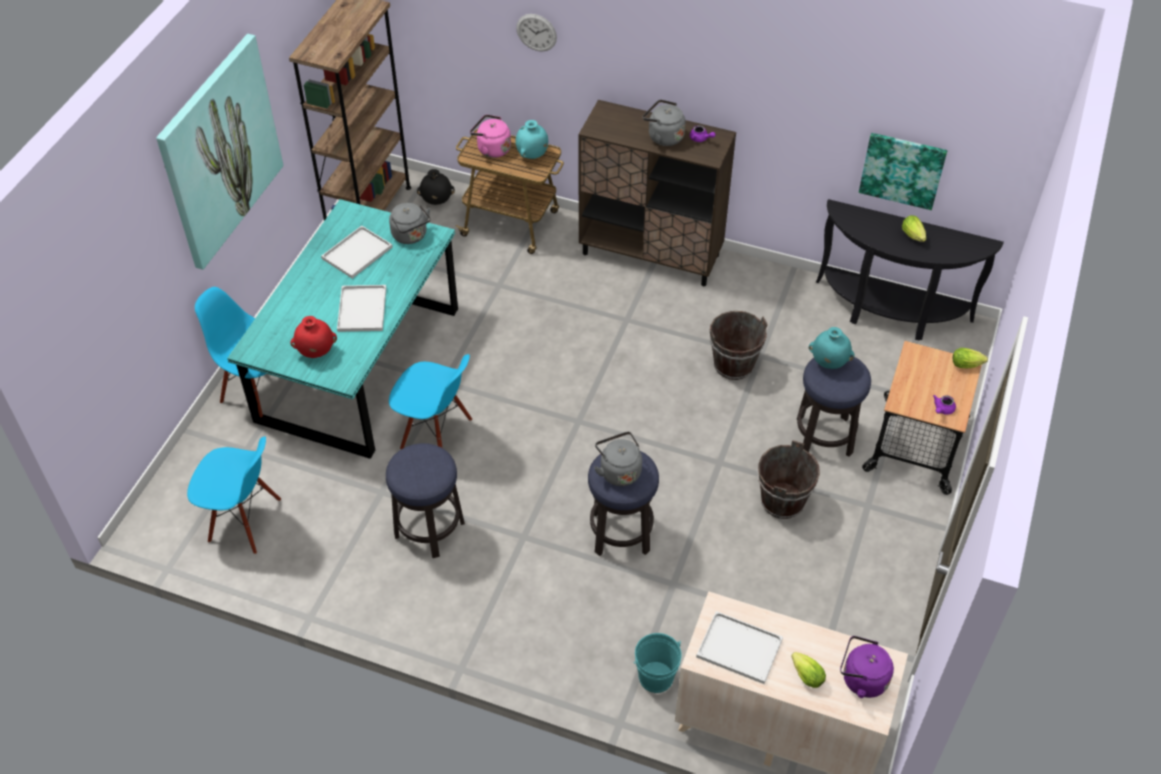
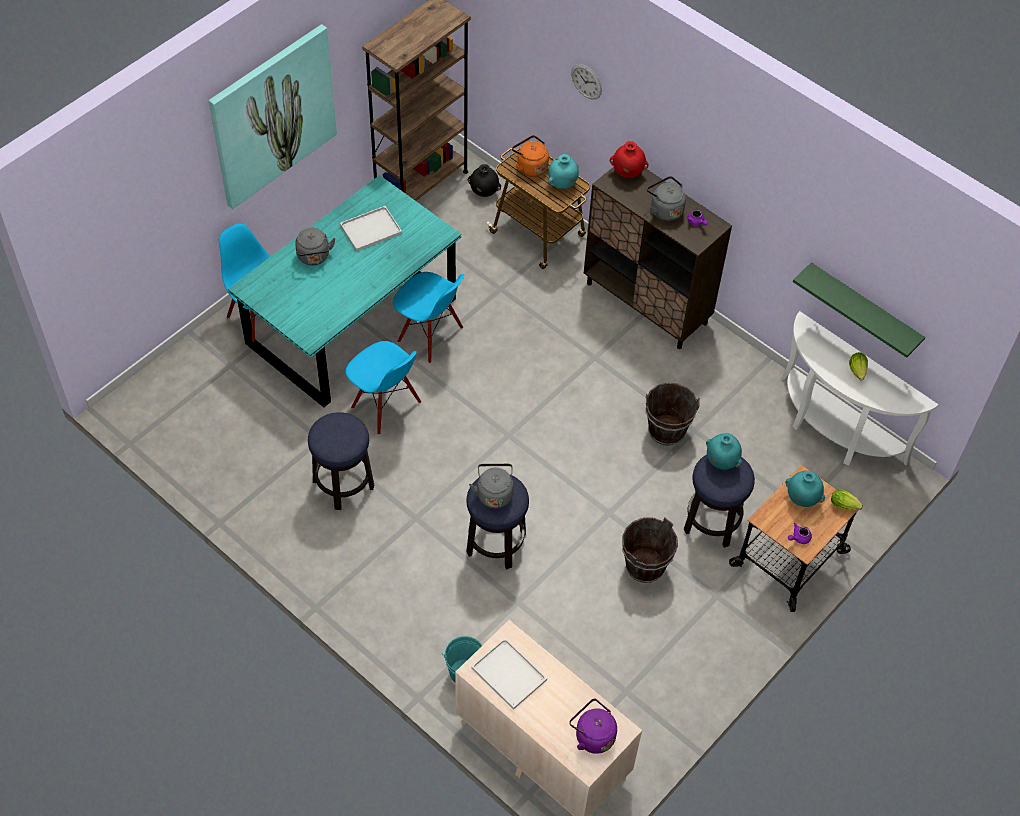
camera: 20 degrees right, 5 degrees up
blue chair [187,436,281,554] -> blue chair moved to [393,272,464,363]
red vase [290,316,337,358] -> red vase moved to [610,141,648,178]
white tray [337,285,386,332] -> none
grey kettle [389,203,431,244] -> grey kettle moved to [295,228,335,265]
pink kettle [470,114,511,158] -> orange kettle [512,135,549,177]
lettuce [791,652,826,688] -> none
black console table [816,199,1004,340] -> white console table [782,311,939,465]
picture [859,133,947,210] -> green shelf [793,262,925,358]
none -> turquoise vase [785,470,825,507]

